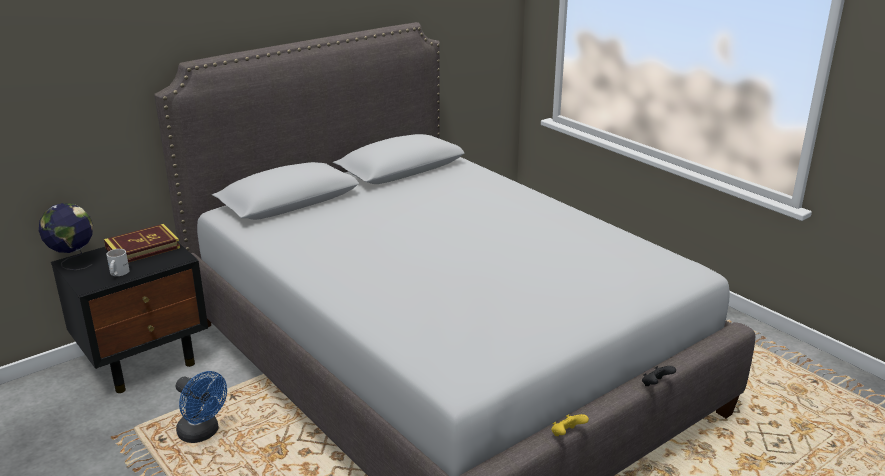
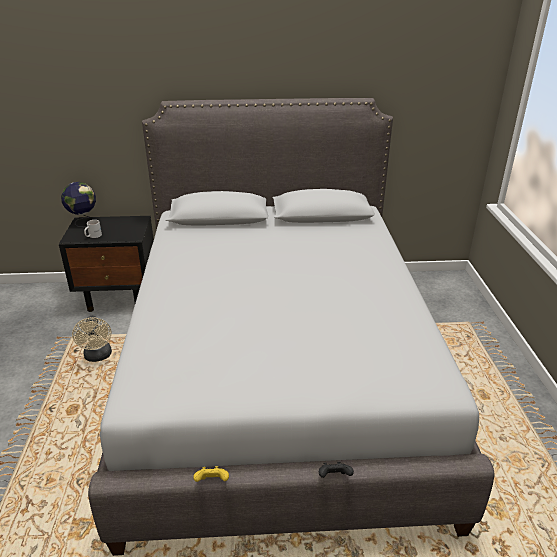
camera: 35 degrees right, 5 degrees up
book [104,224,180,263] -> none
blue fan [176,371,227,443] -> beige fan [72,316,112,362]

